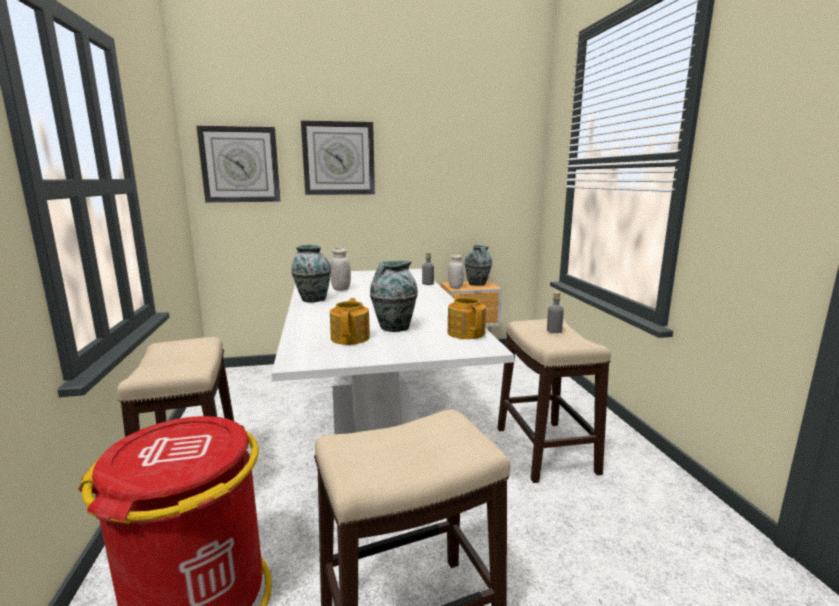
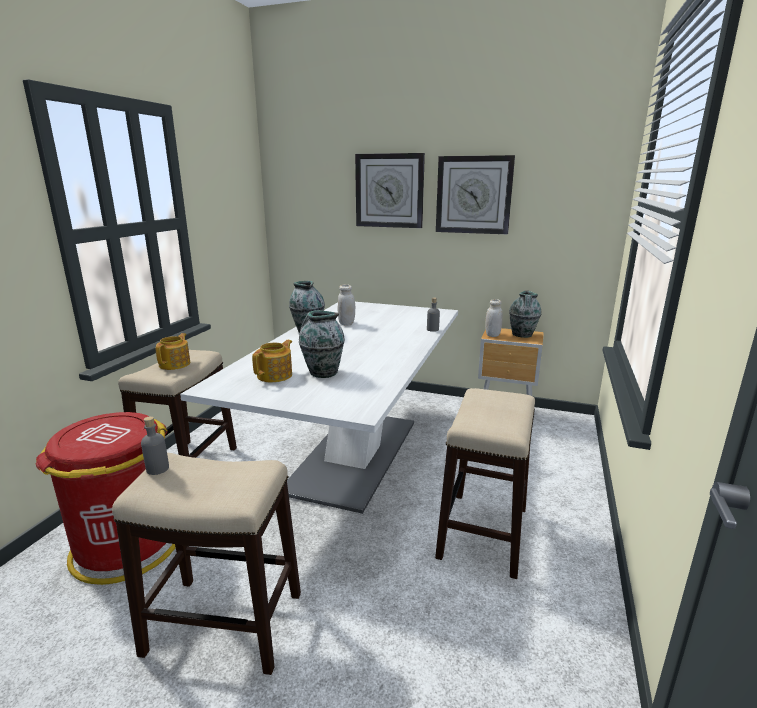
camera: 30 degrees right, 5 degrees up
wall clock [197,126,281,202] -> wall clock moved to [436,155,515,234]
teapot [447,294,486,339] -> teapot moved to [155,333,190,370]
grey bottle [547,292,564,333] -> grey bottle moved to [141,416,169,475]

